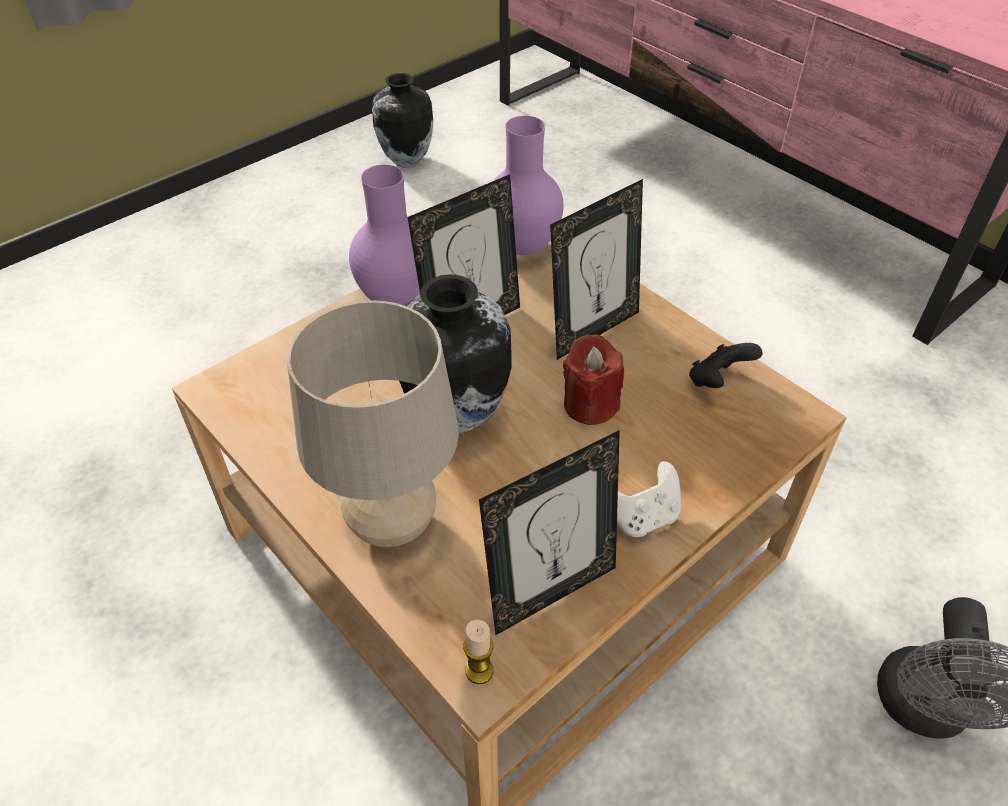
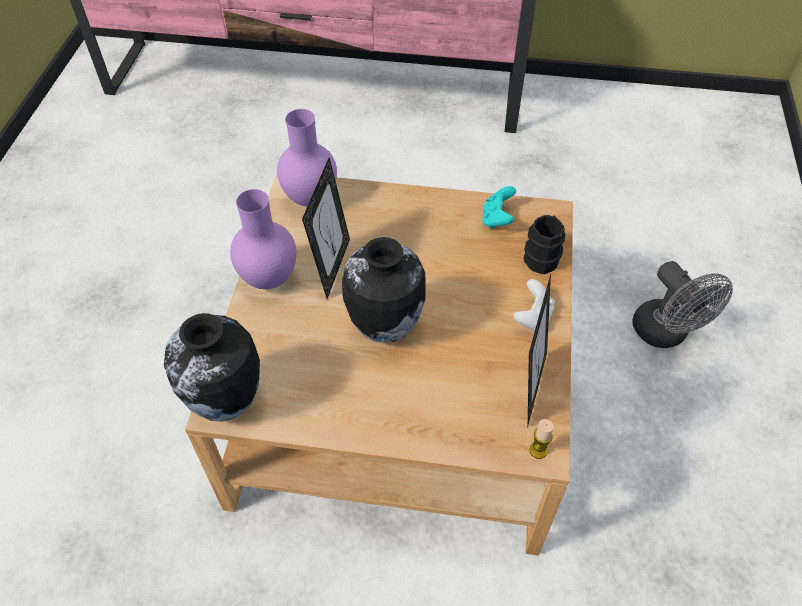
camera: 40 degrees left, 5 degrees up
beige table lamp [287,300,459,547] -> none
vase [372,73,433,168] -> vase moved to [164,313,260,422]
picture frame [550,179,643,360] -> none
red candle [563,334,624,425] -> none
black game controller [689,343,763,388] -> turquoise game controller [482,186,516,229]
none -> black mug [524,215,565,274]

